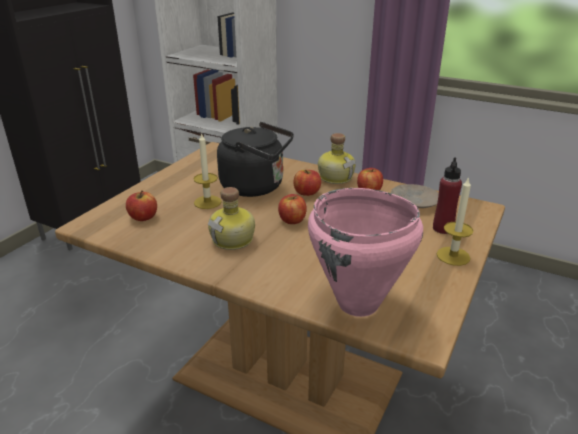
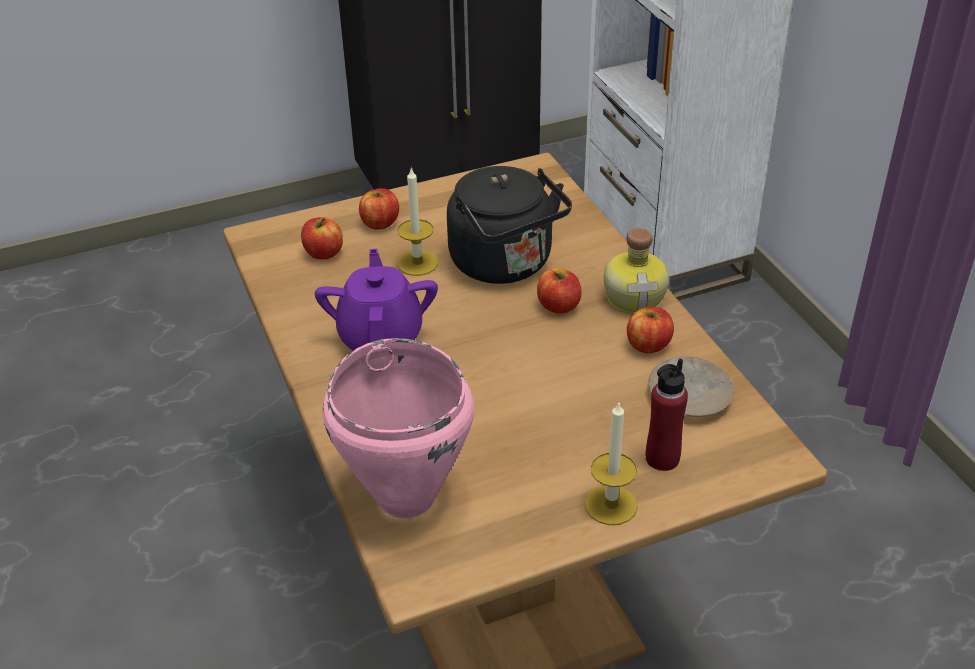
camera: 40 degrees right, 10 degrees up
bottle [208,187,255,250] -> purple teapot [315,249,438,350]
apple [278,194,307,224] -> apple moved to [359,188,399,230]

